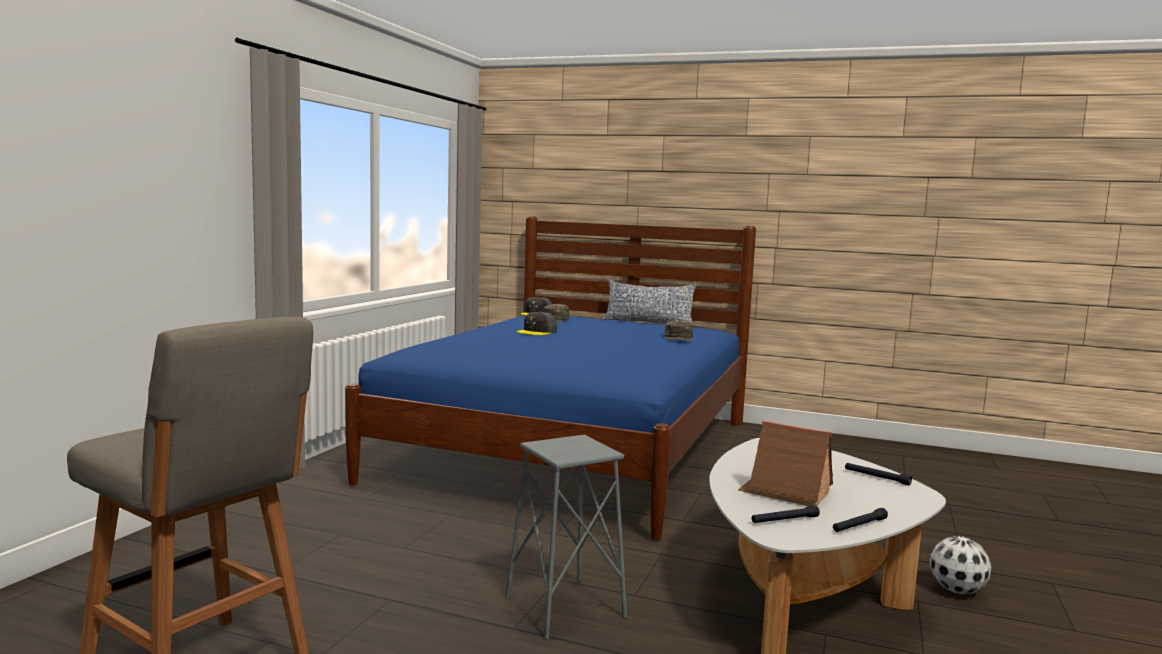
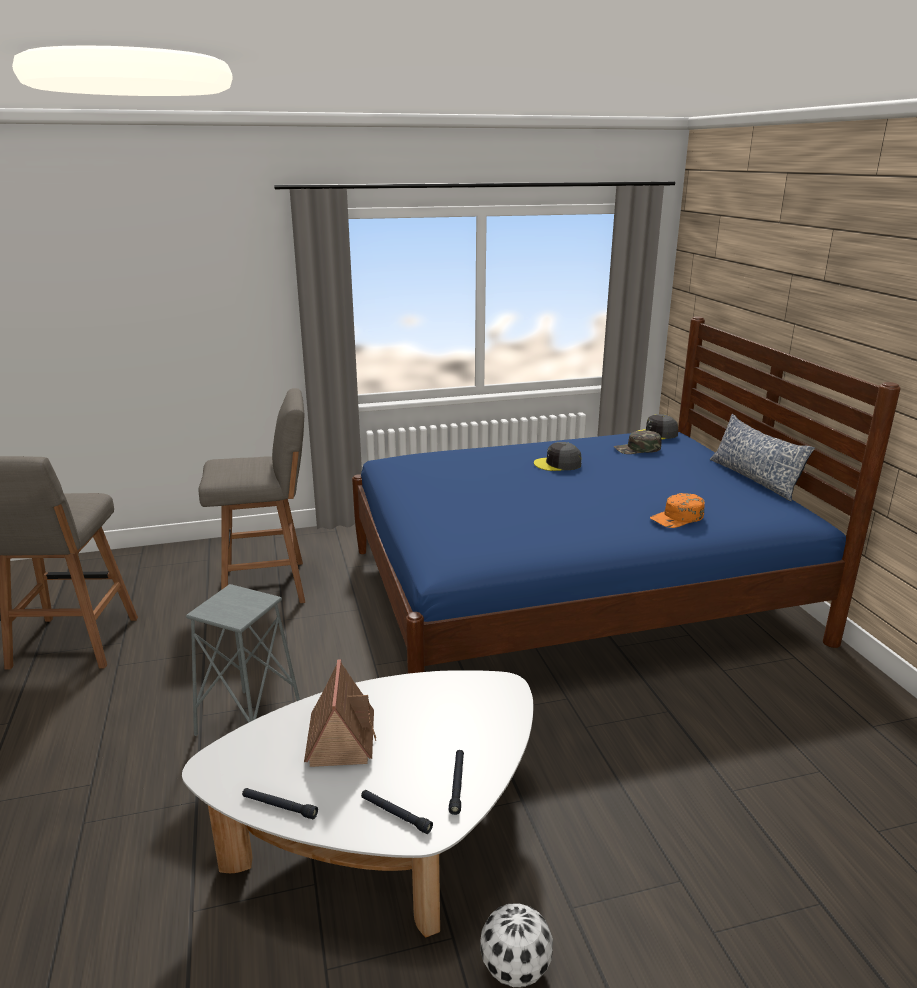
camera: 55 degrees right, 15 degrees up
green cap [664,320,693,342] -> orange cap [650,493,705,528]
black flashlight [752,505,820,523] -> black flashlight moved to [361,790,433,834]
none -> grey stool [199,388,305,603]

